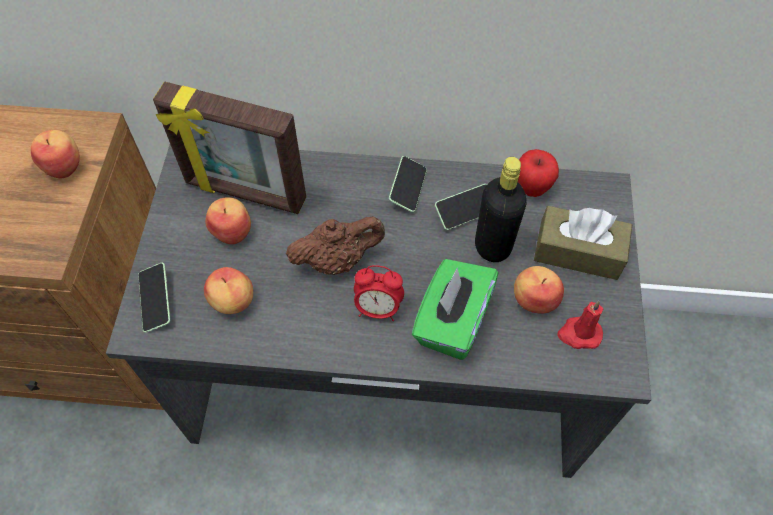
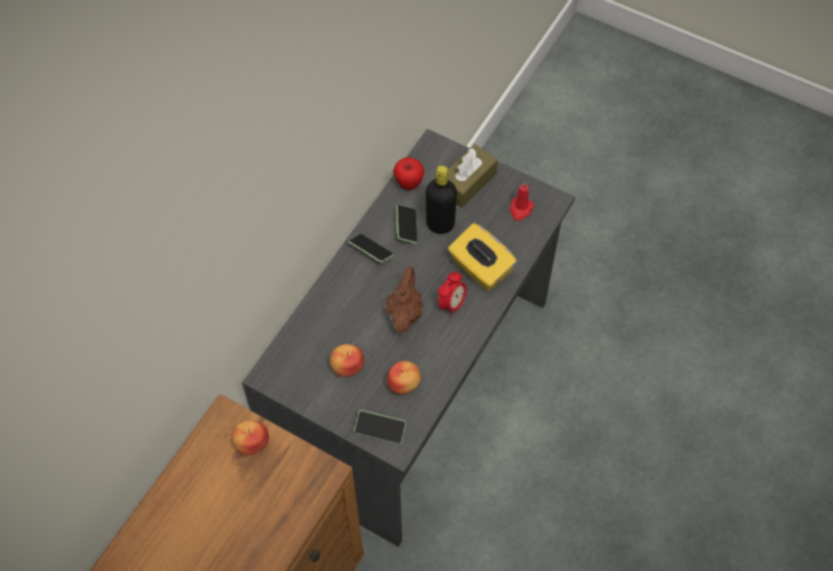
camera: 65 degrees left, 0 degrees up
picture frame [153,82,306,214] -> none
green tissue box [412,259,499,360] -> yellow tissue box [448,223,517,291]
apple [514,266,564,314] -> none

